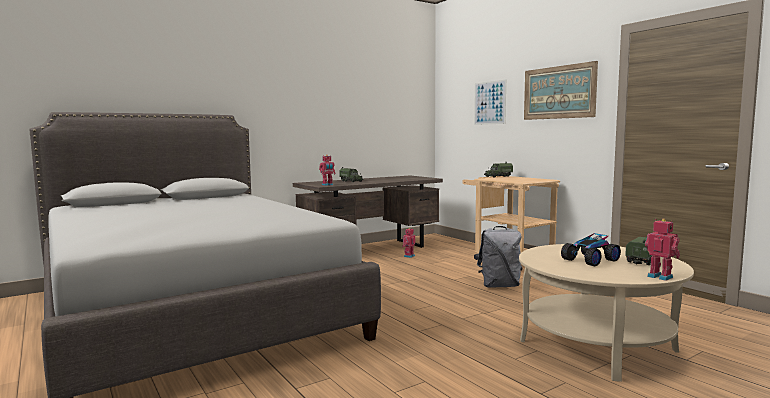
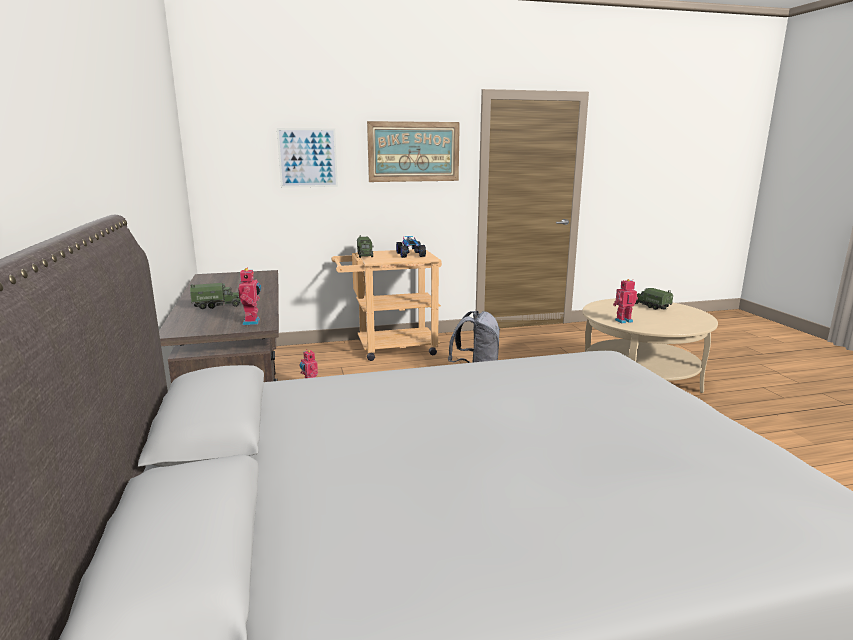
camera: 70 degrees left, 10 degrees up
toy car [561,233,621,266] -> toy car moved to [396,236,426,258]
toy robot [645,219,680,281] -> toy robot moved to [613,279,638,324]

